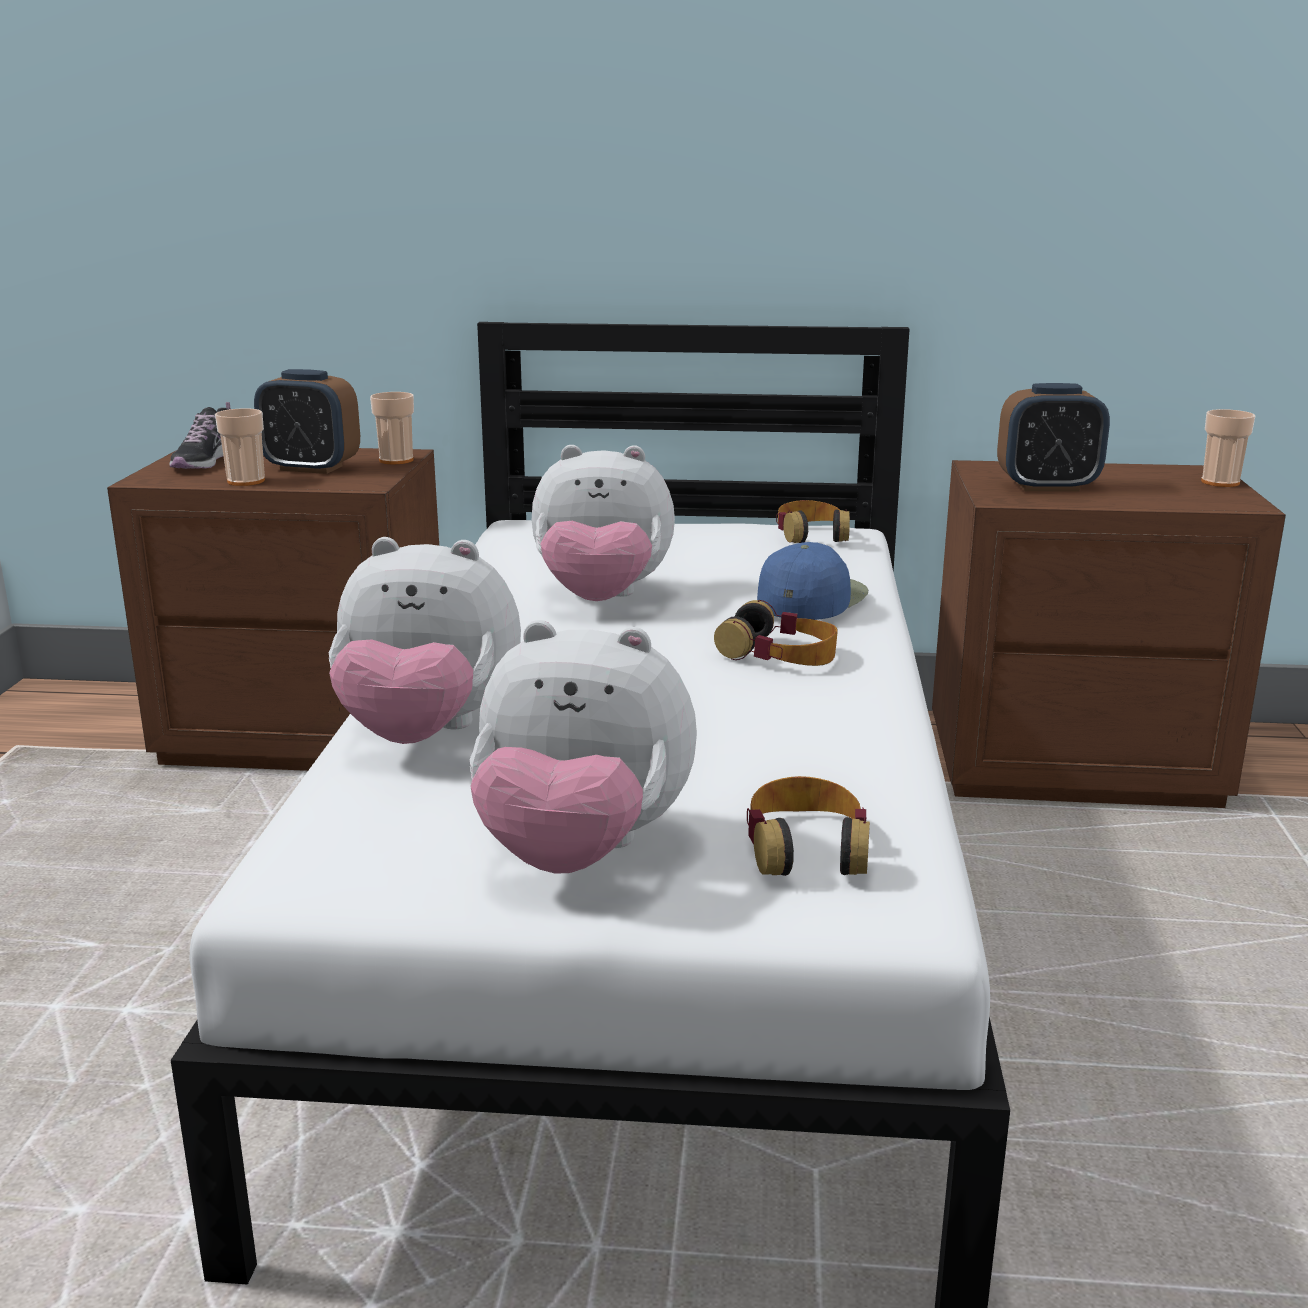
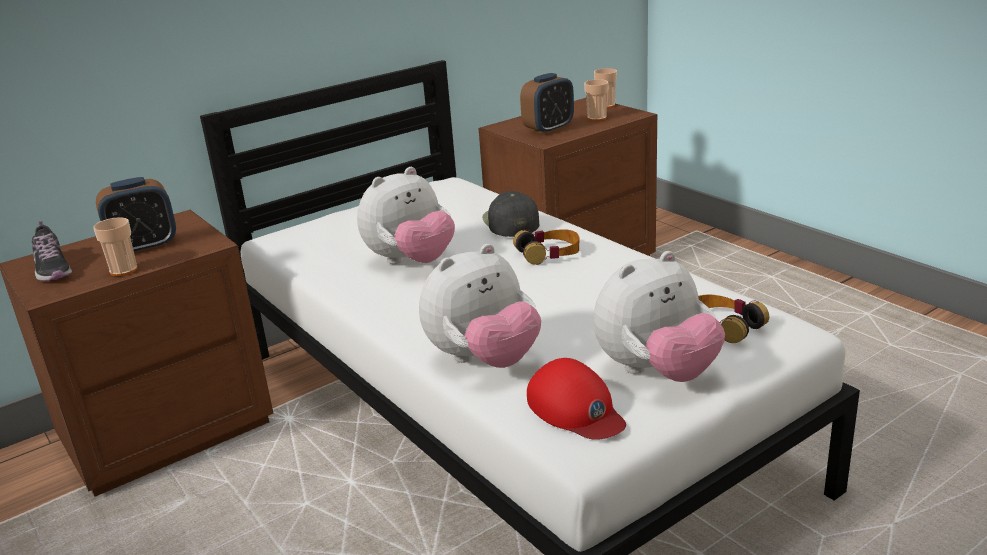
camera: 40 degrees left, 5 degrees up
cup [370,392,414,464] -> cup moved to [584,79,608,121]
blue cap [757,542,868,620] -> black cap [482,191,539,237]
headphones [776,500,850,543] -> none
none -> red cap [527,358,626,440]

